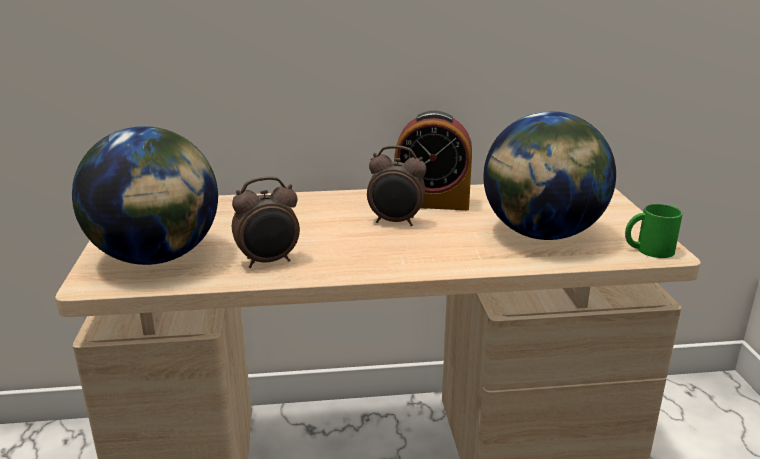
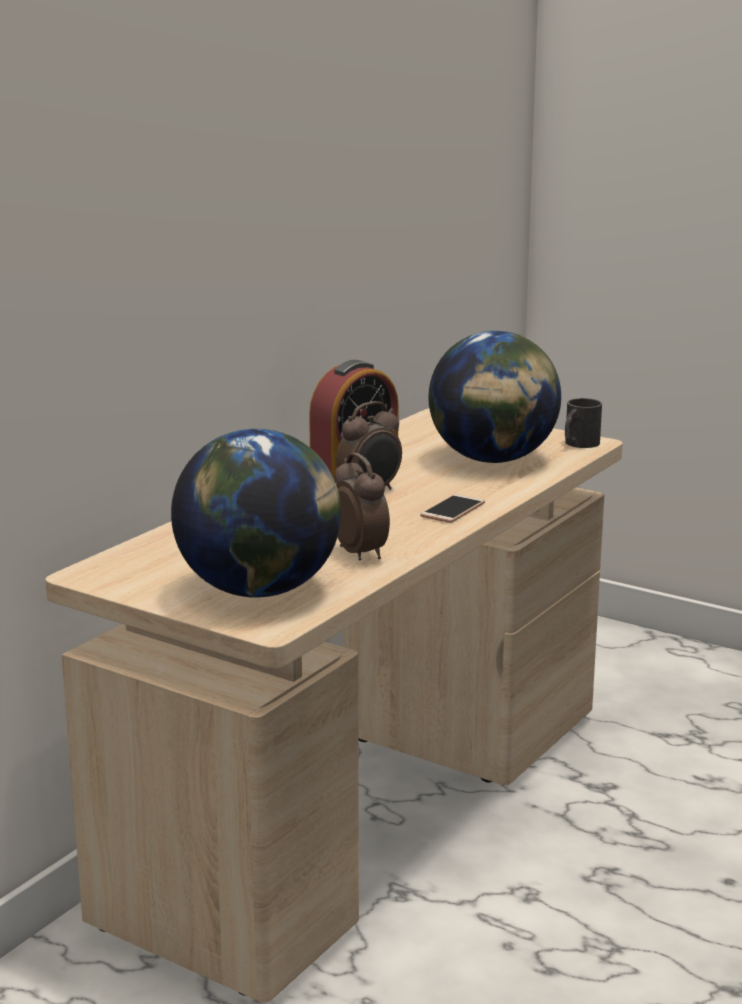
camera: 50 degrees left, 5 degrees down
alarm clock [232,176,300,268] -> alarm clock turned 45 degrees counterclockwise [335,453,390,561]
green mug [625,204,683,258] -> black mug [565,398,602,448]
none -> phone [420,494,485,523]

